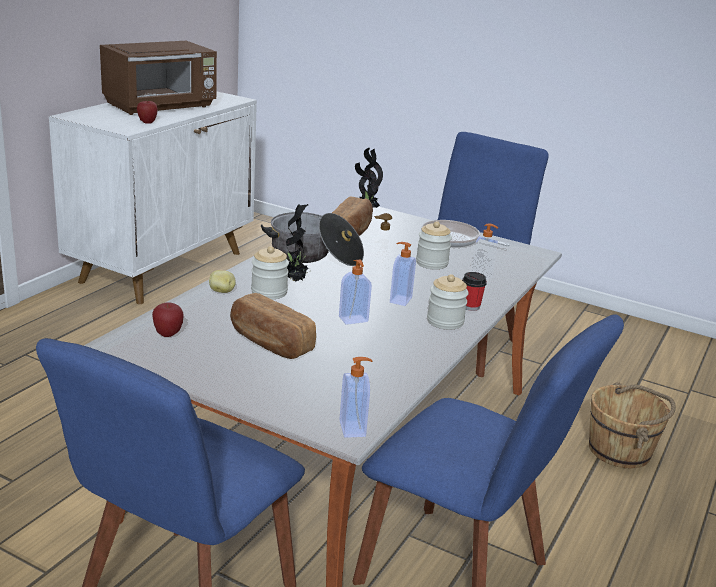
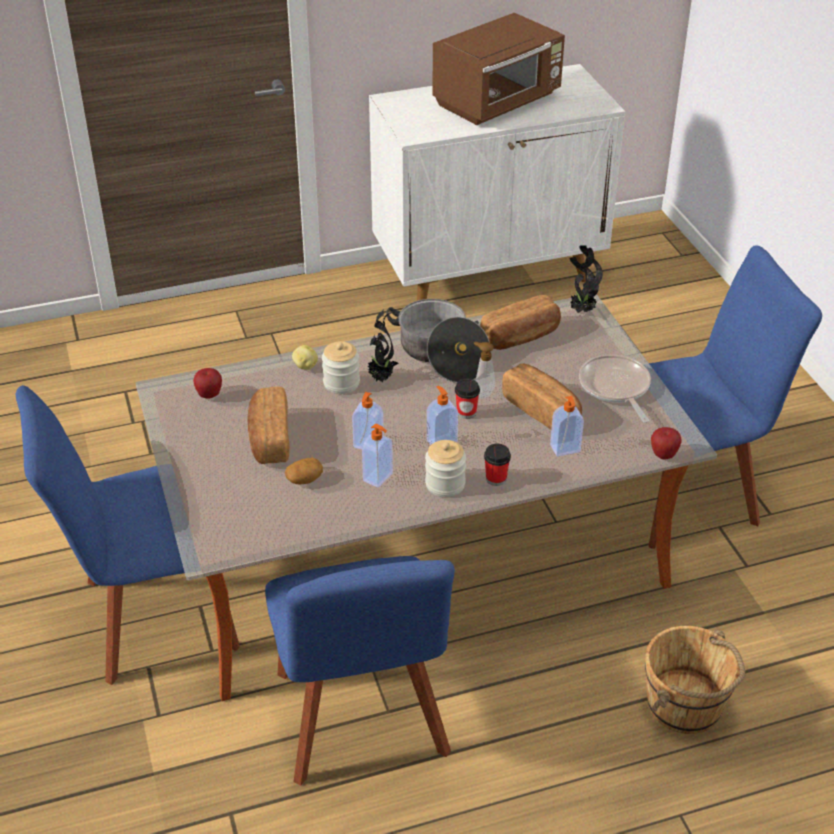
camera: 45 degrees right, 15 degrees up
brown microwave [100,41,217,115] -> brown microwave turned 45 degrees counterclockwise [432,13,565,125]
apple [137,100,158,124] -> apple moved to [651,427,682,459]
soap dispenser [340,357,372,438] -> soap dispenser moved to [362,424,393,487]
jar [416,221,452,269] -> bread [502,364,582,430]
none -> potato [285,457,323,484]
none -> cup [455,379,480,419]

